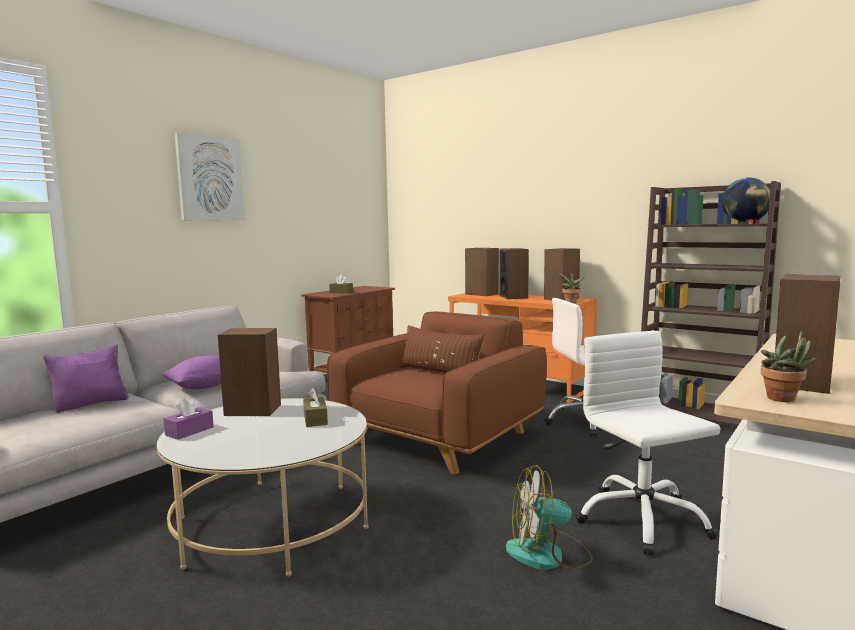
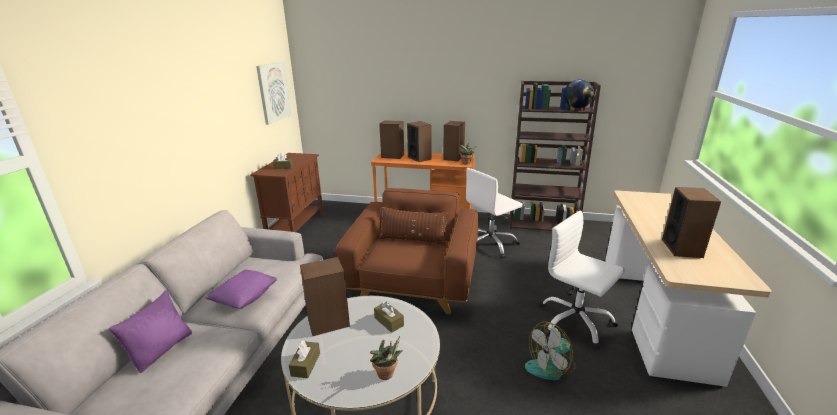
camera: 25 degrees left, 15 degrees up
purple tissue box [164,397,214,440] -> brown tissue box [289,340,320,378]
picture [175,133,245,220] -> picture moved to [256,62,291,125]
potted plant [761,330,817,402] -> potted plant moved to [370,336,403,380]

